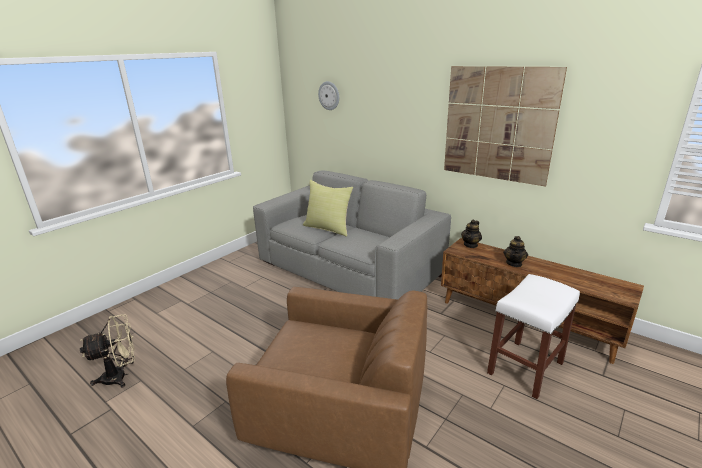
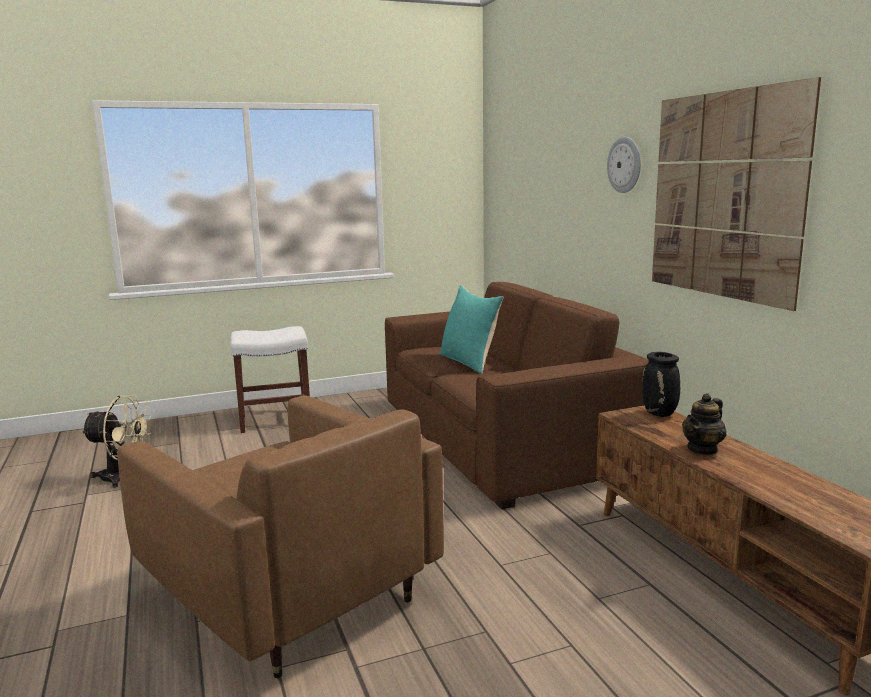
camera: 30 degrees right, 10 degrees down
grey sofa [253,170,451,300] -> brown sofa [385,282,649,509]
yellow pillow [303,180,353,237] -> turquoise pillow [440,285,504,374]
wall clock [318,81,339,110] -> wall clock moved to [607,137,641,193]
teapot [461,219,482,248] -> black vase [642,352,680,417]
white stool [487,274,580,399] -> white stool moved to [231,326,310,433]

